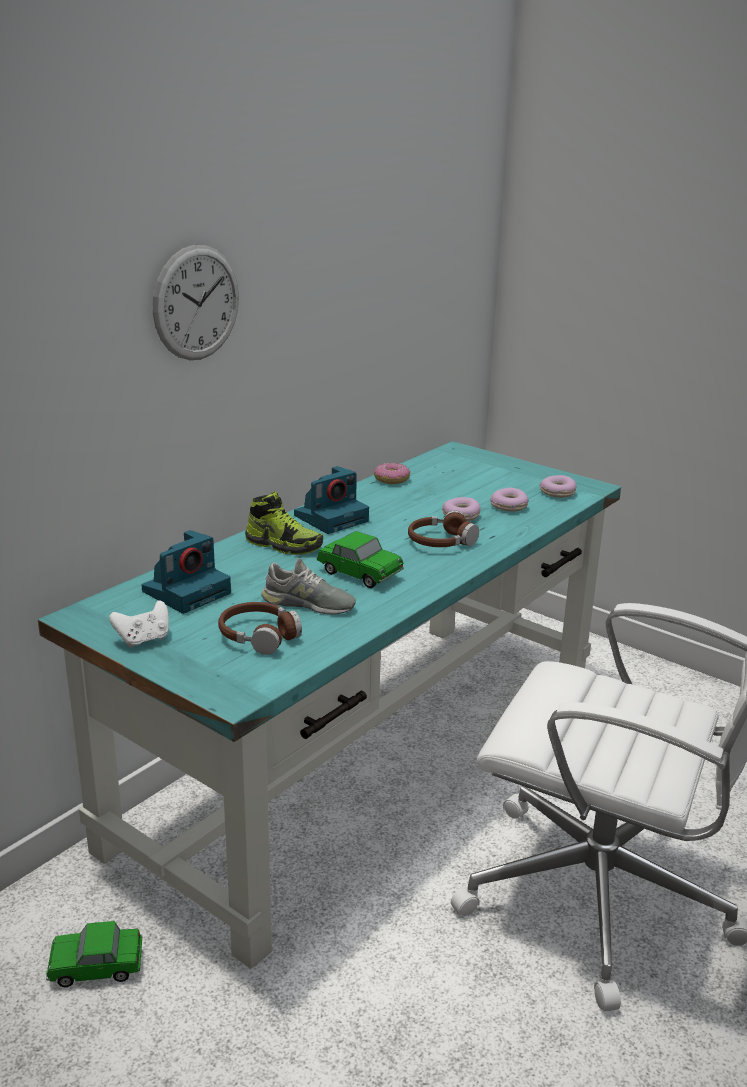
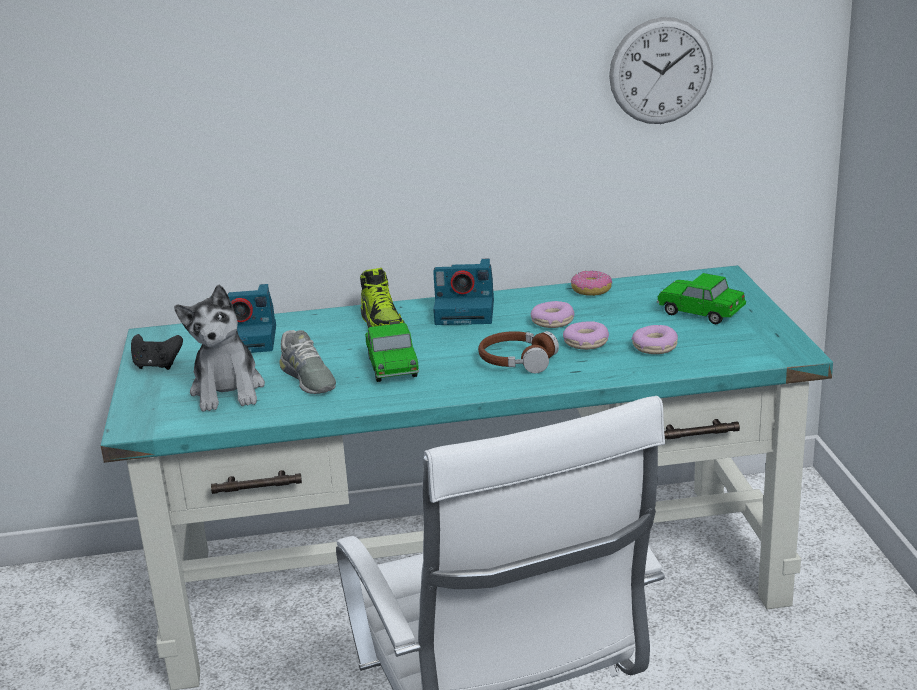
camera: 45 degrees right, 0 degrees up
toy car [46,921,142,987] -> toy car moved to [657,273,746,324]
white game controller [109,600,169,648] -> black game controller [131,334,183,370]
wall clock [153,245,239,360] -> wall clock moved to [609,17,713,124]
brown headphones [218,602,302,655] -> plush toy [174,284,265,412]
donut [540,475,576,498] -> donut moved to [531,301,574,328]

